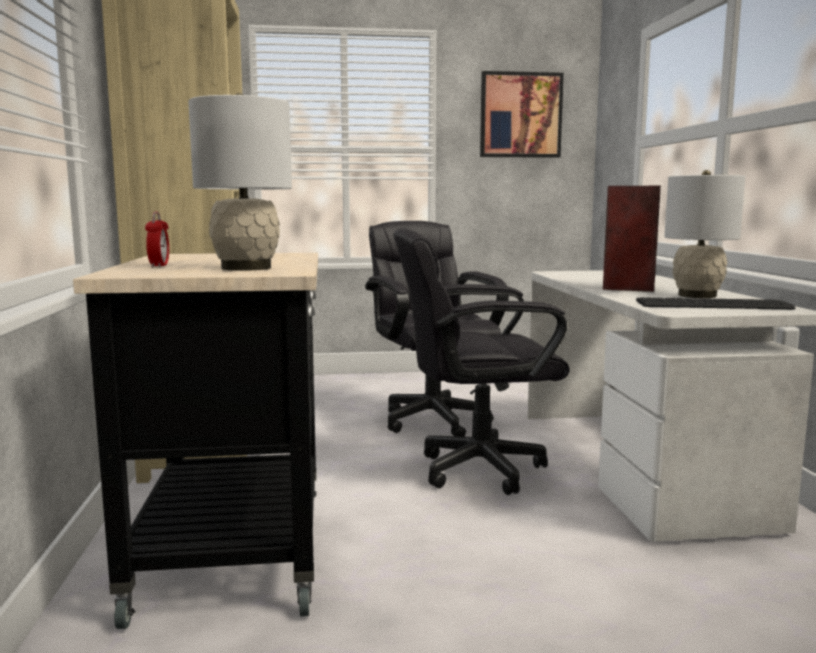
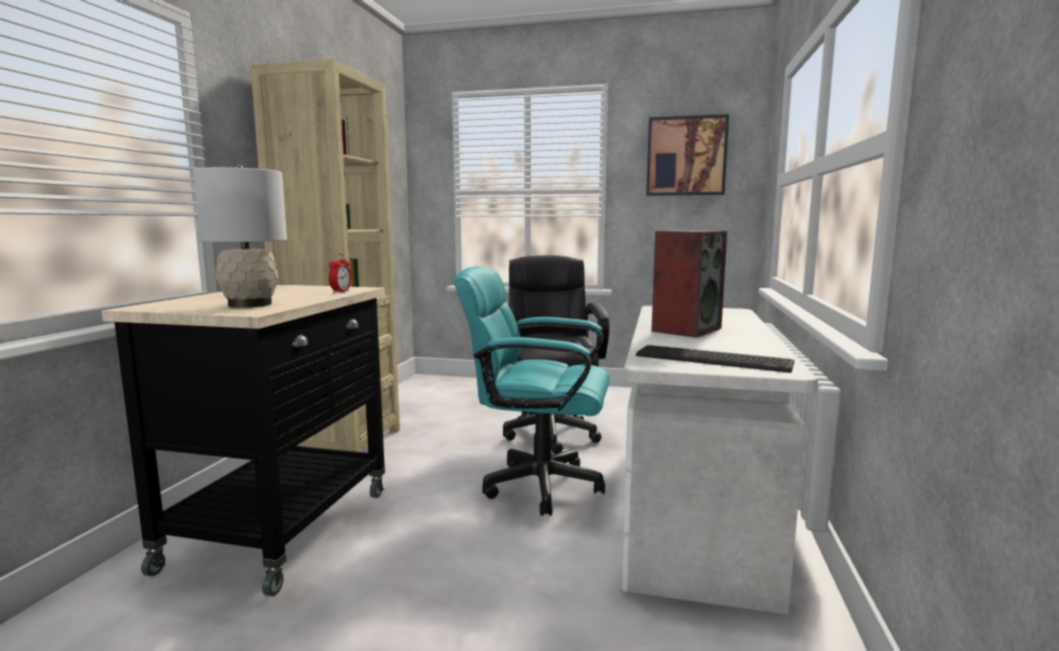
camera: 20 degrees right, 0 degrees up
alarm clock [145,212,169,268] -> alarm clock moved to [329,254,351,293]
black office chair [393,228,569,495] -> turquoise office chair [455,267,610,516]
white table lamp [664,170,745,298] -> none

